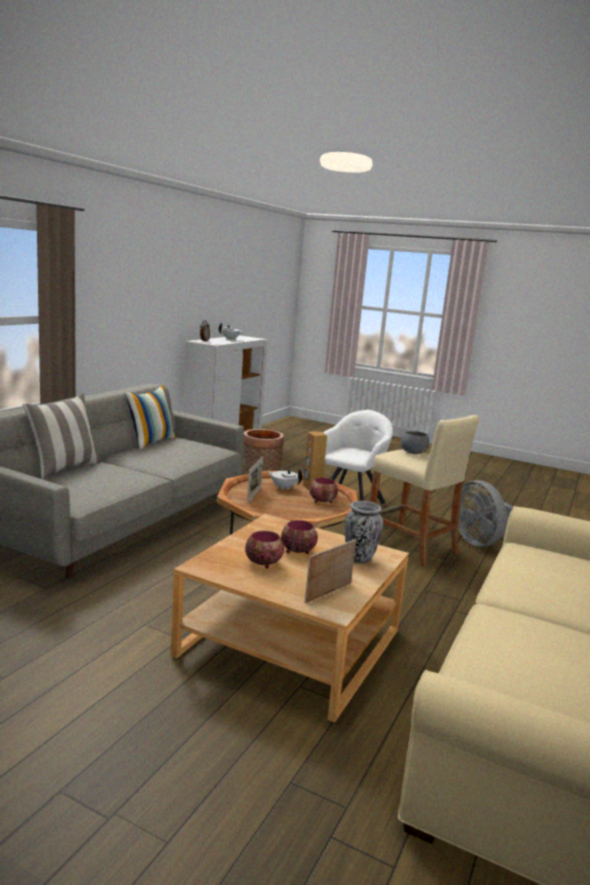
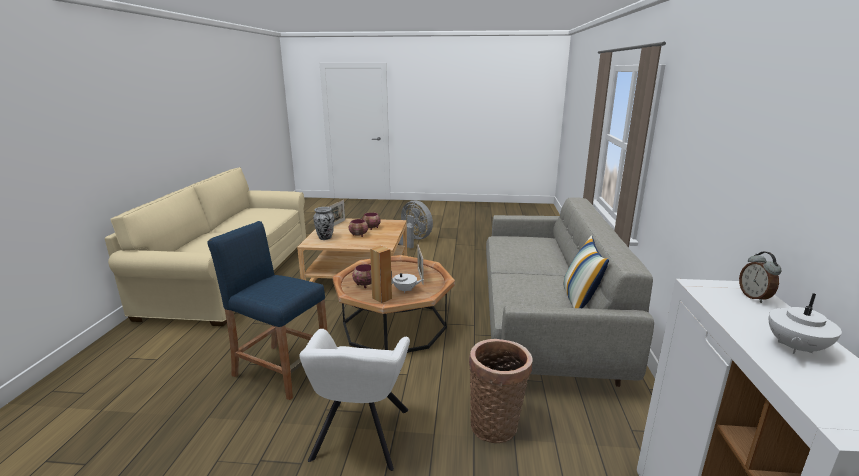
camera: 160 degrees right, 5 degrees up
pillow [22,393,101,480] -> none
beige stool [370,415,479,567] -> blue stool [207,221,328,400]
grey bowl [401,431,429,454] -> none
grey fan [458,480,513,547] -> grey fan moved to [399,201,433,248]

